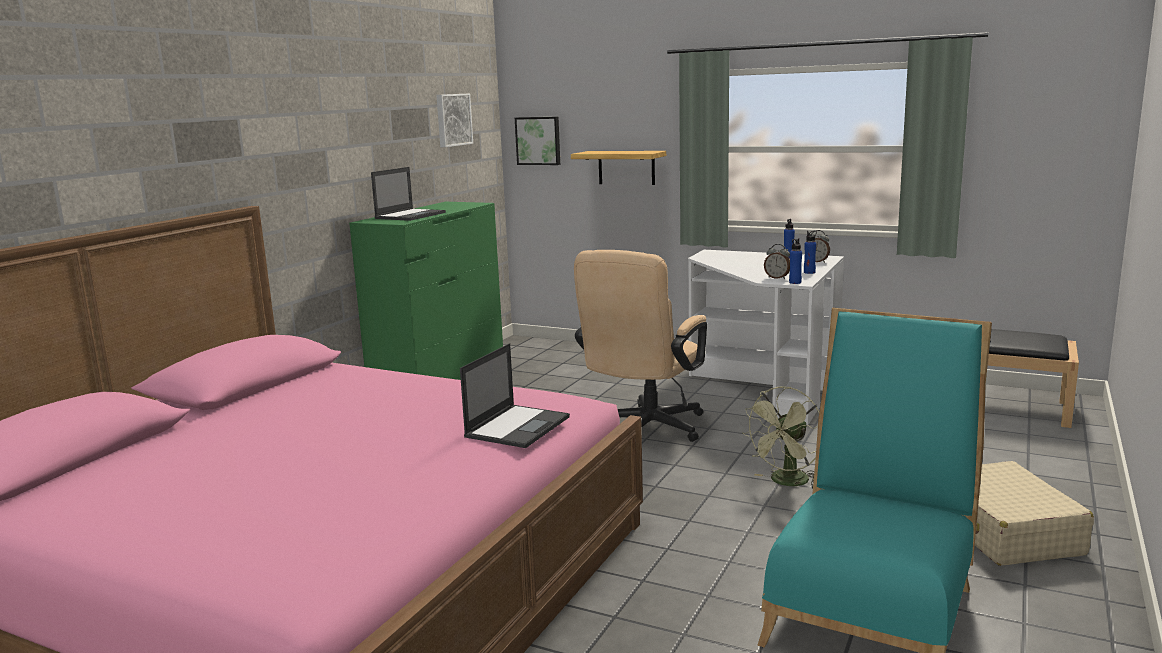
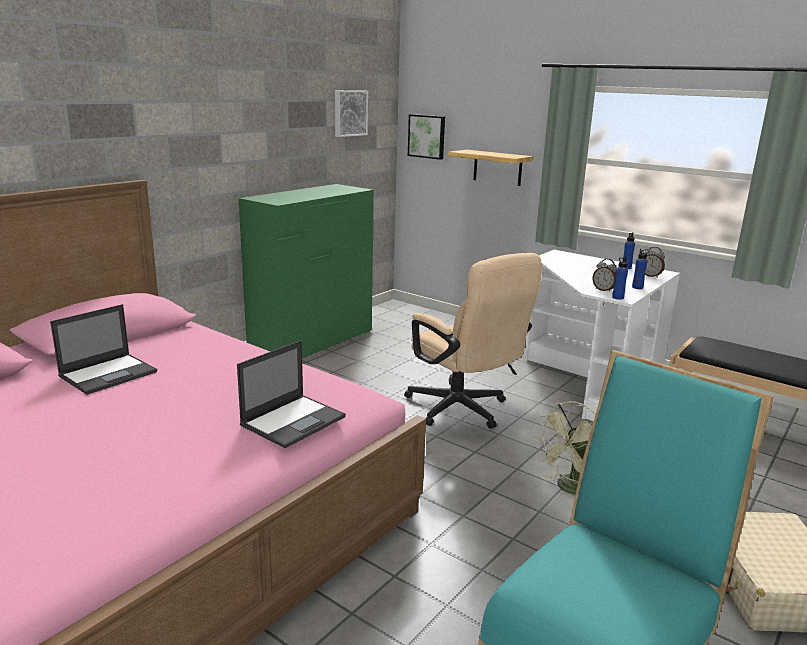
camera: 10 degrees right, 5 degrees up
laptop [371,167,446,221] -> laptop moved to [50,304,157,395]
beige office chair [574,250,707,442] -> beige office chair turned 75 degrees counterclockwise [404,253,542,429]

